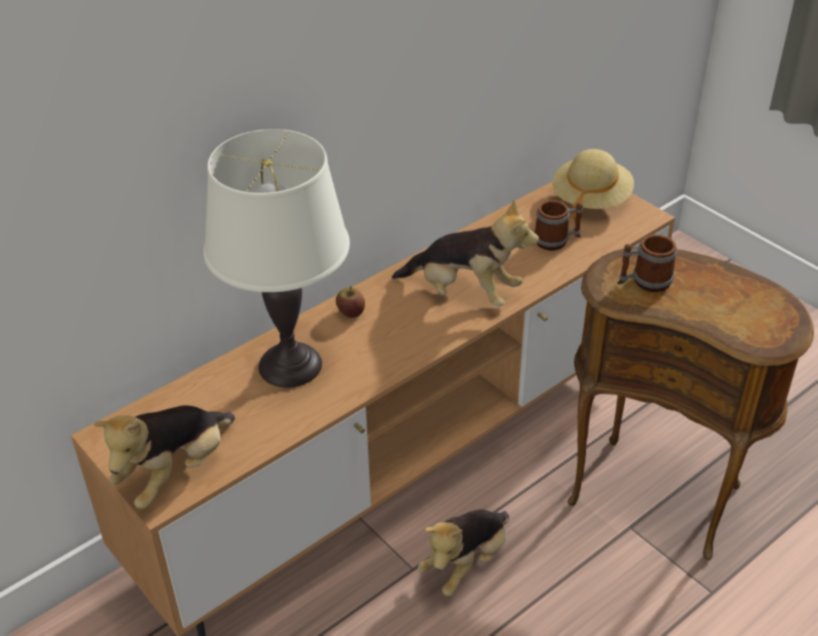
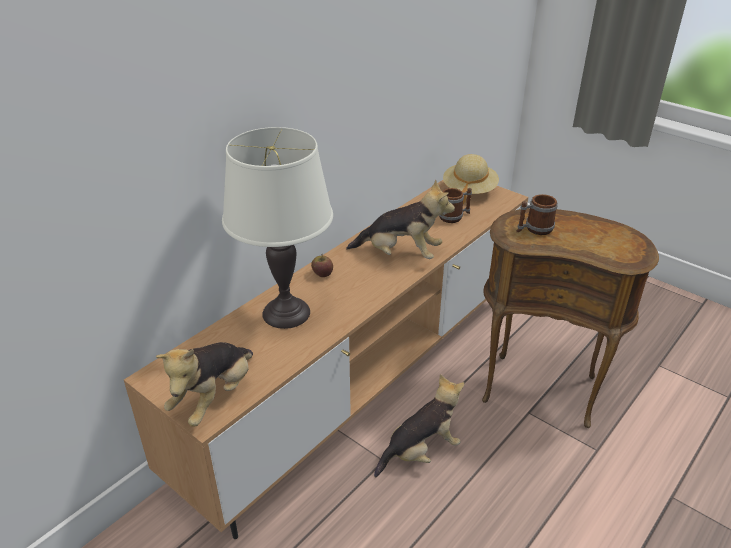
camera: 10 degrees left, 5 degrees down
plush toy [418,509,509,596] -> plush toy turned 150 degrees counterclockwise [374,374,464,477]

